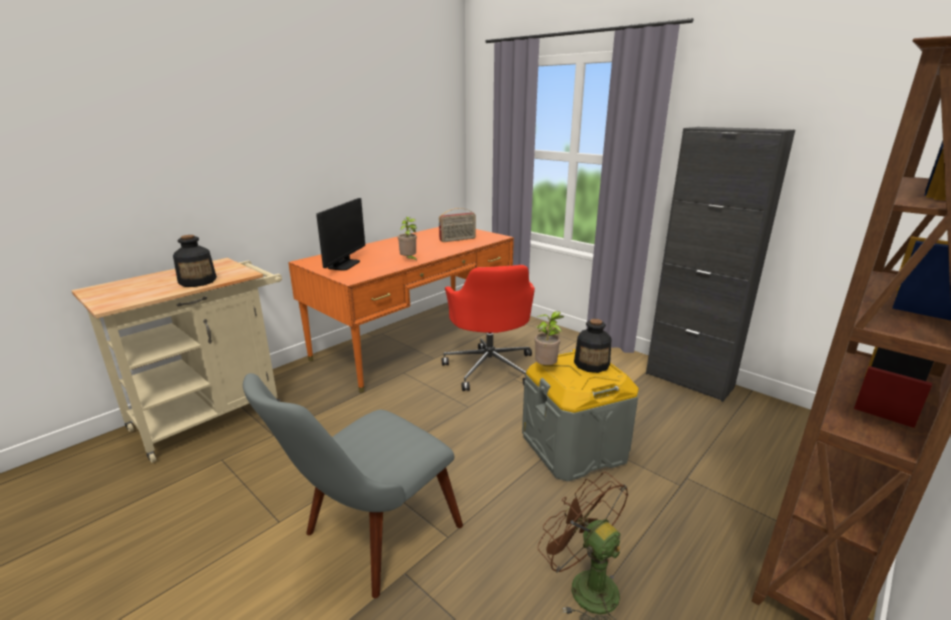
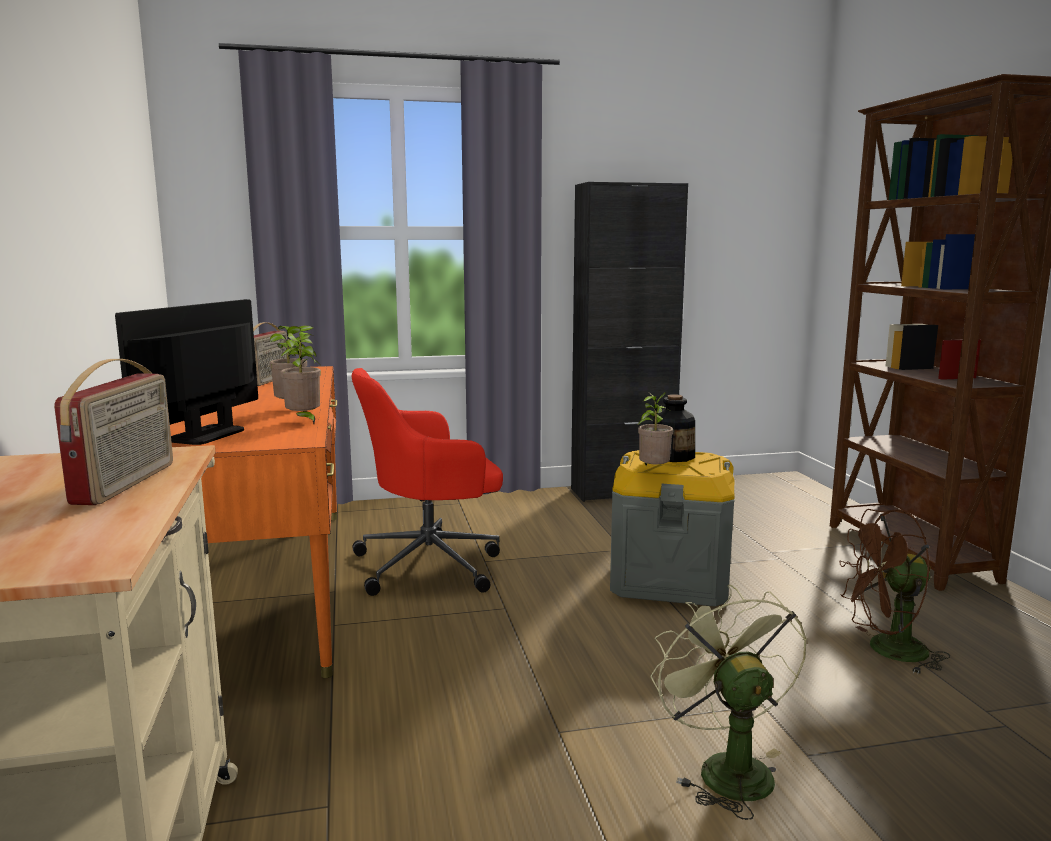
camera: 55 degrees left, 10 degrees down
bottle [173,235,217,287] -> radio [54,359,173,505]
grey chair [243,373,463,598] -> green fan [651,584,807,820]
monitor [316,198,365,271] -> monitor turned 120 degrees counterclockwise [115,299,258,445]
red office chair [441,265,535,391] -> red office chair turned 135 degrees clockwise [352,368,503,596]
none -> potted plant [280,332,321,424]

